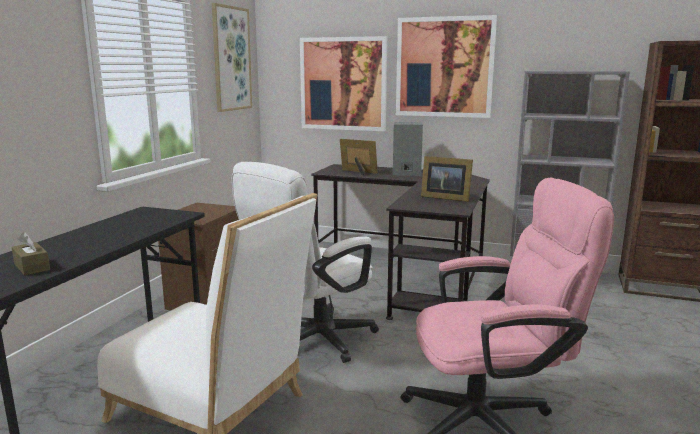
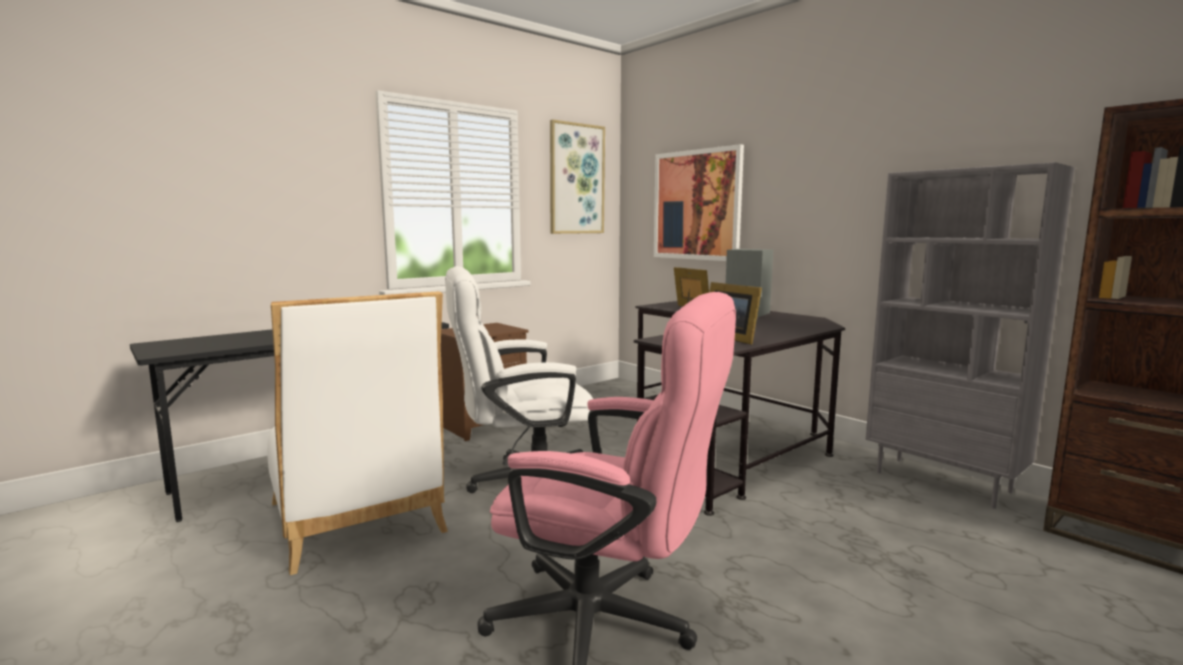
camera: 30 degrees right, 5 degrees down
brown tissue box [12,232,50,275] -> none
picture [396,15,497,118] -> none

